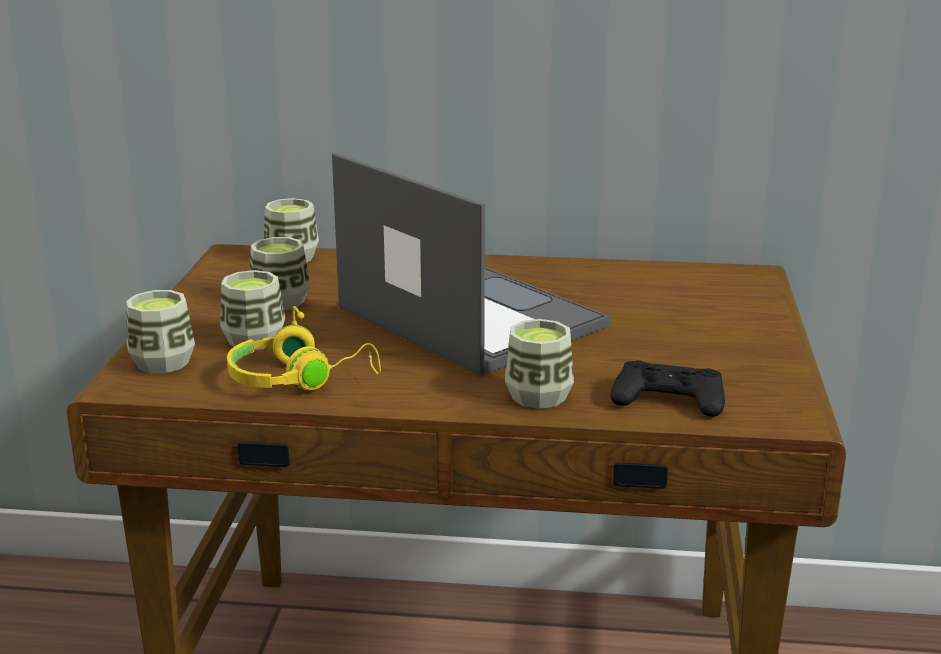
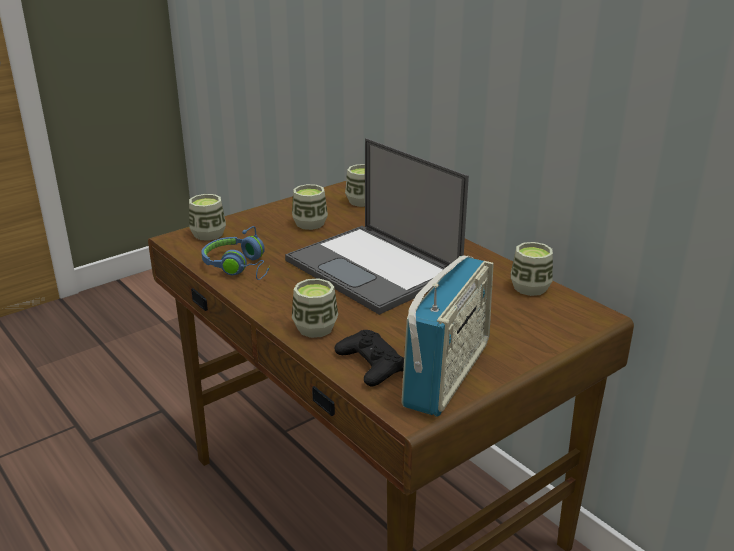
camera: 45 degrees right, 5 degrees up
cup [220,270,285,350] -> cup moved to [511,242,553,296]
yellow headphones [227,306,381,390] -> blue headphones [201,226,270,280]
laptop [332,153,609,376] -> laptop turned 135 degrees clockwise [285,138,469,315]
none -> radio [401,255,494,417]

